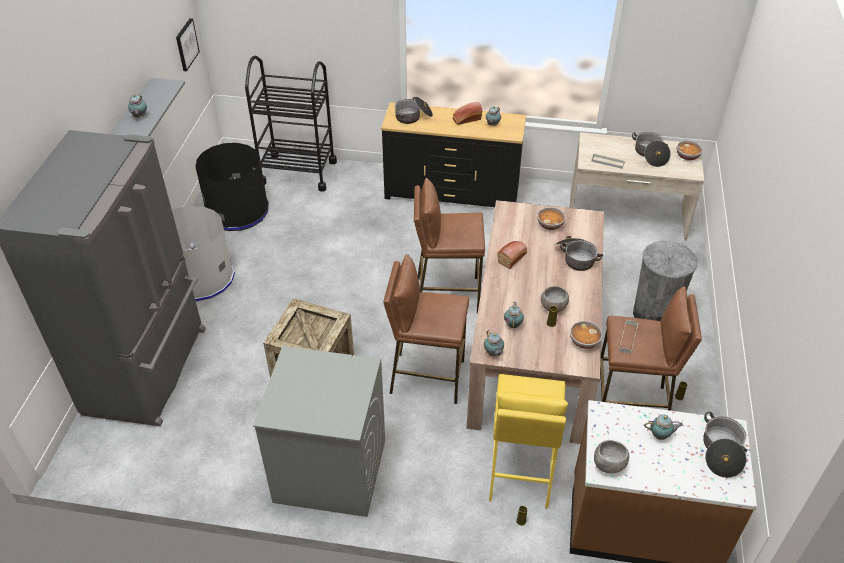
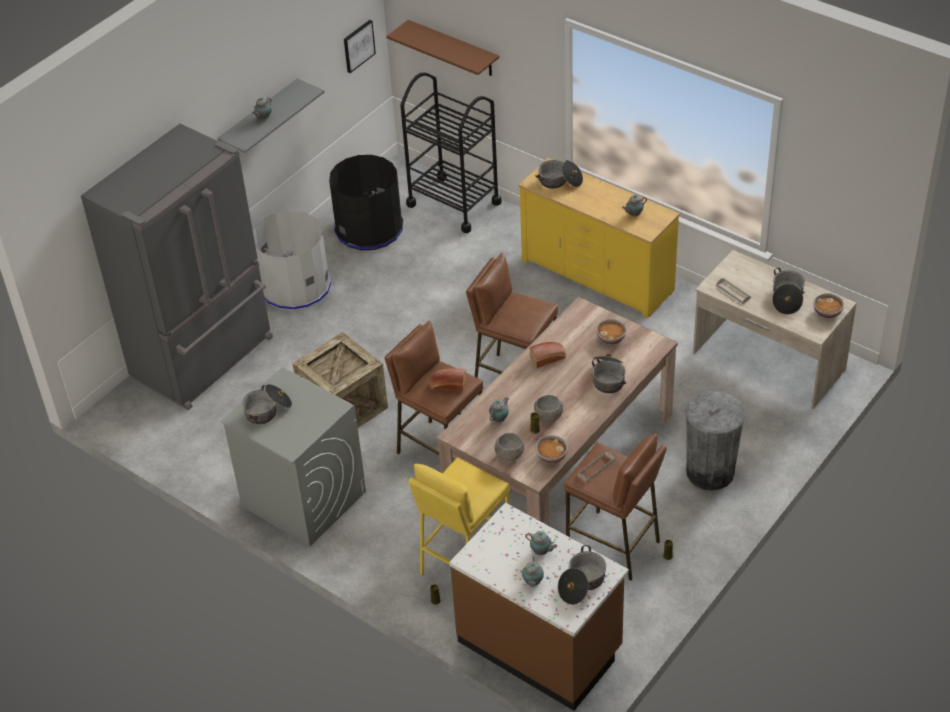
camera: 30 degrees right, 0 degrees up
black dresser [381,102,526,207] -> yellow dresser [519,158,680,318]
bread [453,102,482,125] -> bread moved to [430,368,466,392]
teapot [484,330,504,356] -> teapot moved to [522,557,544,587]
grey bowl [594,440,629,473] -> grey bowl moved to [495,433,524,461]
none -> cooking pot [242,384,292,424]
none -> brown shelf [386,20,499,76]

